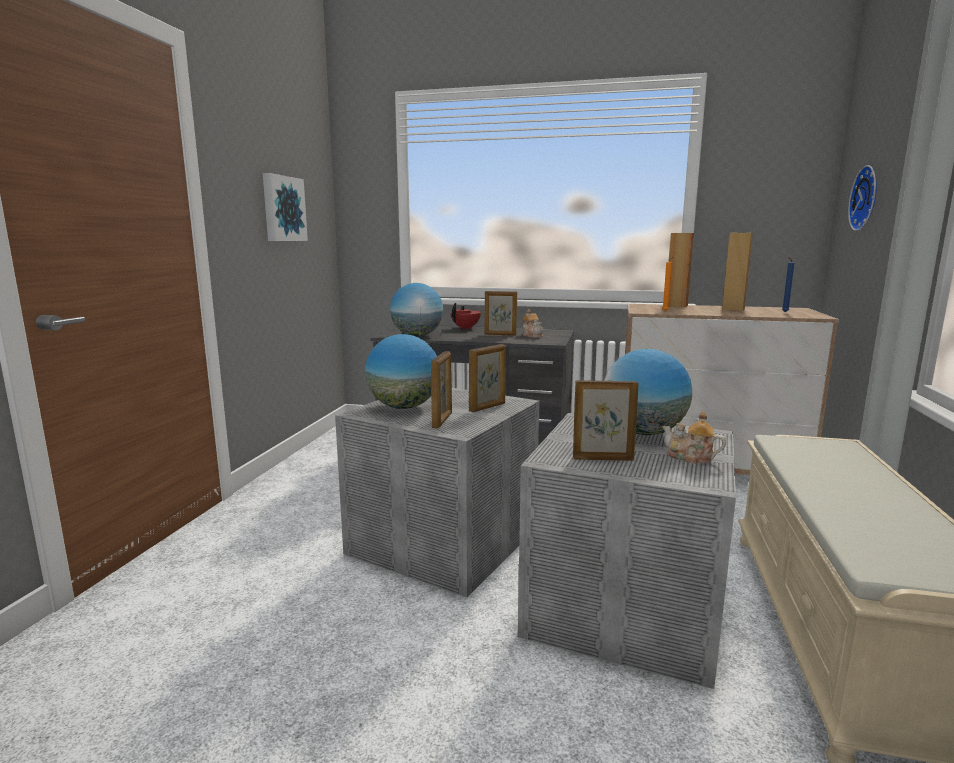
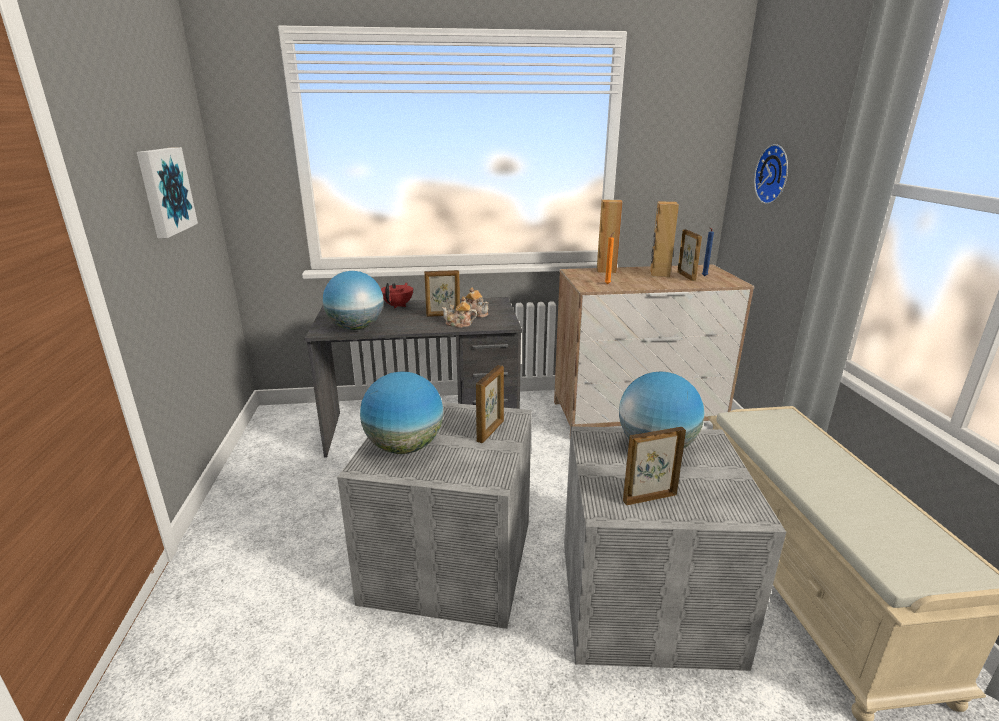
camera: 20 degrees left, 10 degrees up
picture frame [431,351,452,428] -> picture frame moved to [677,229,702,281]
teapot [662,412,726,464] -> teapot moved to [441,296,477,328]

